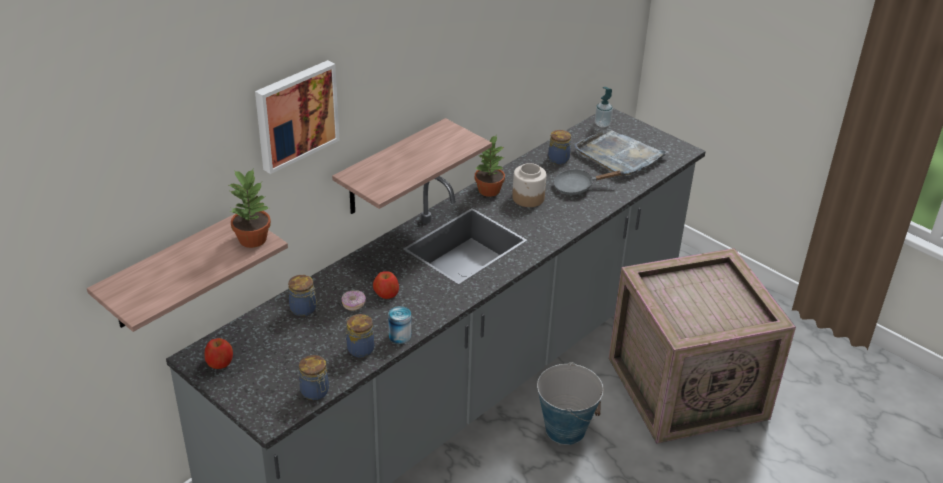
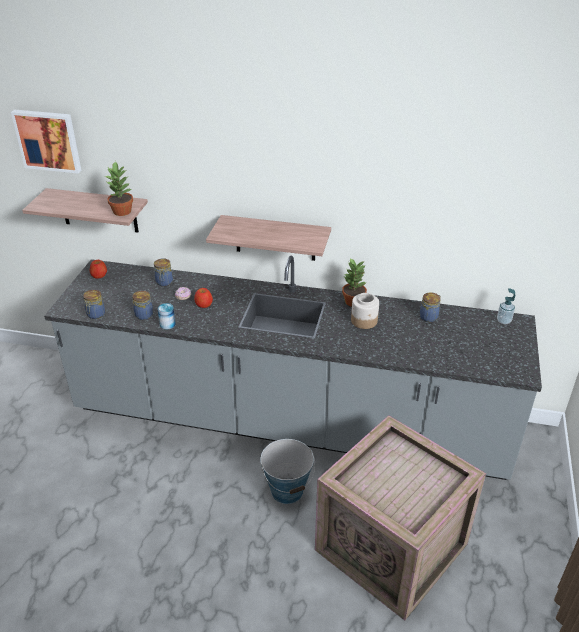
camera: 60 degrees right, 0 degrees up
picture [255,60,340,174] -> picture moved to [11,110,81,173]
grey frying pan [554,169,622,195] -> none
grey tray [574,130,668,176] -> none

